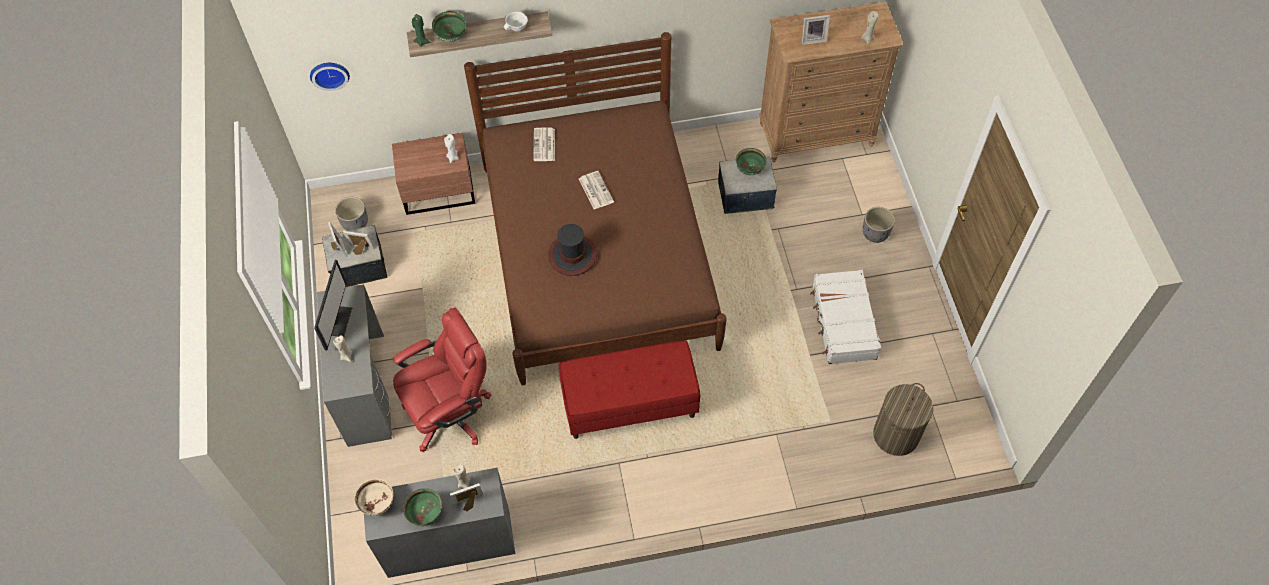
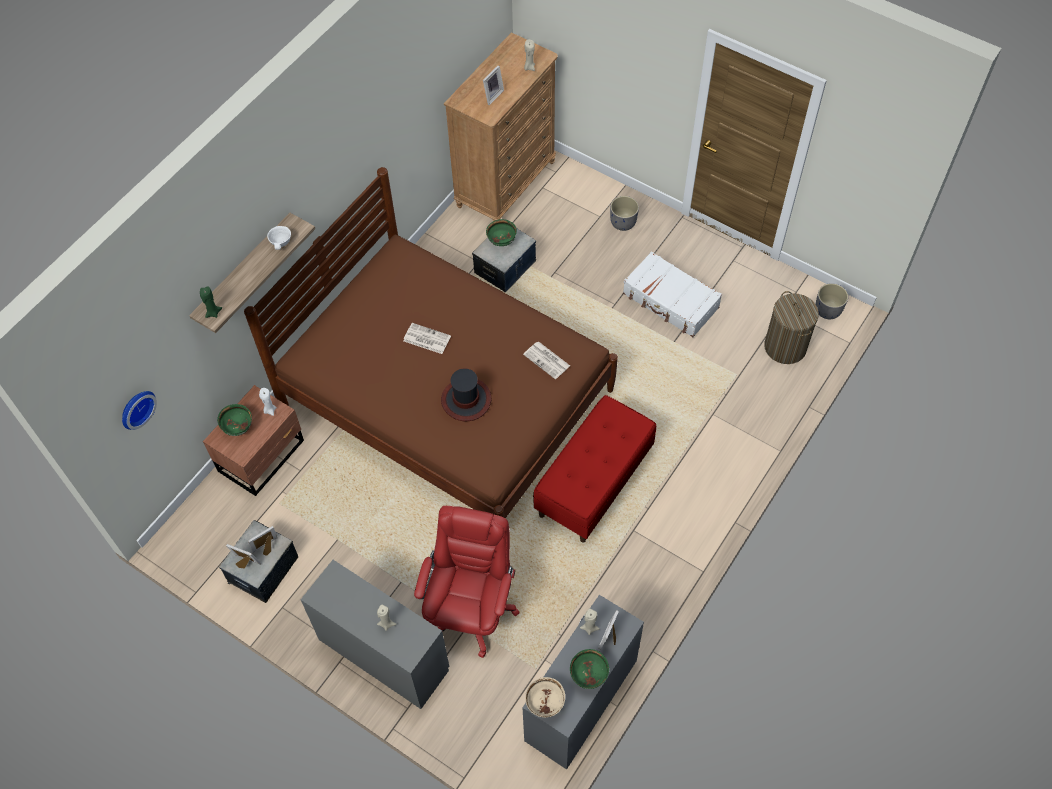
camera: 45 degrees left, 0 degrees up
monitor [314,260,352,350] -> none
grey planter [335,197,368,231] -> grey planter moved to [816,283,848,319]
green bowl [432,11,466,42] -> green bowl moved to [217,404,252,436]
newspaper [533,127,555,161] -> newspaper moved to [523,341,570,379]

